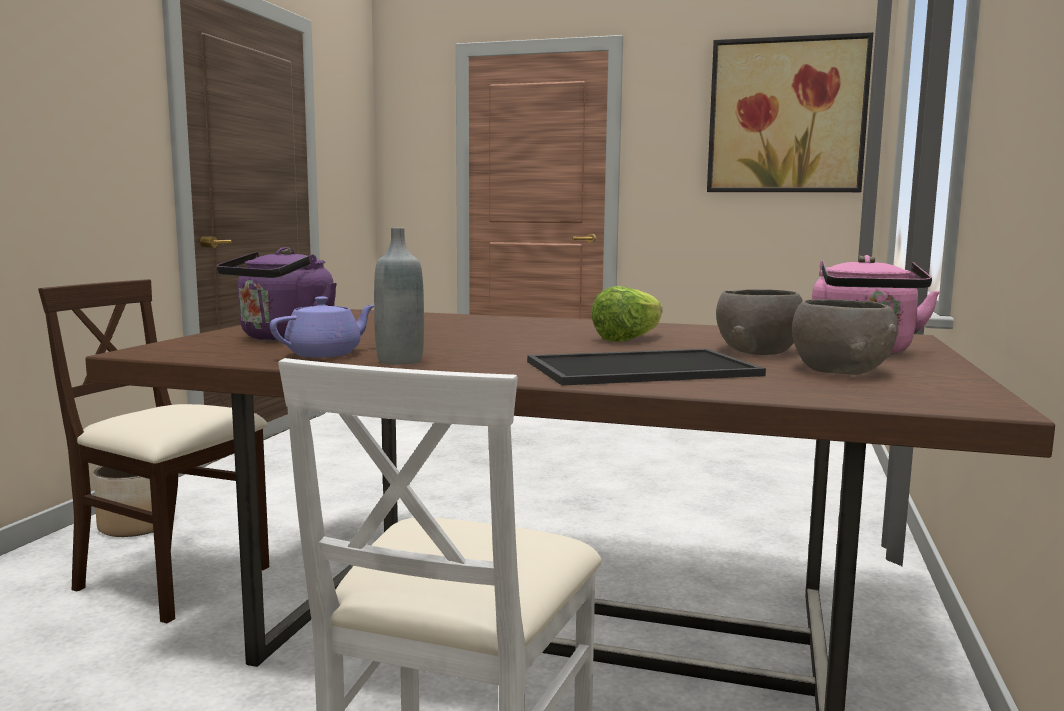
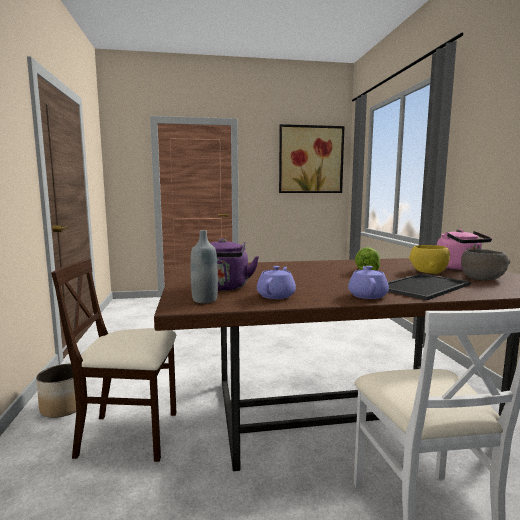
camera: 25 degrees left, 0 degrees up
grey bottle [374,228,424,365] -> grey bottle moved to [191,230,218,303]
grey bowl [716,289,803,355] -> yellow bowl [409,245,450,274]
none -> purple teapot [348,266,389,299]

